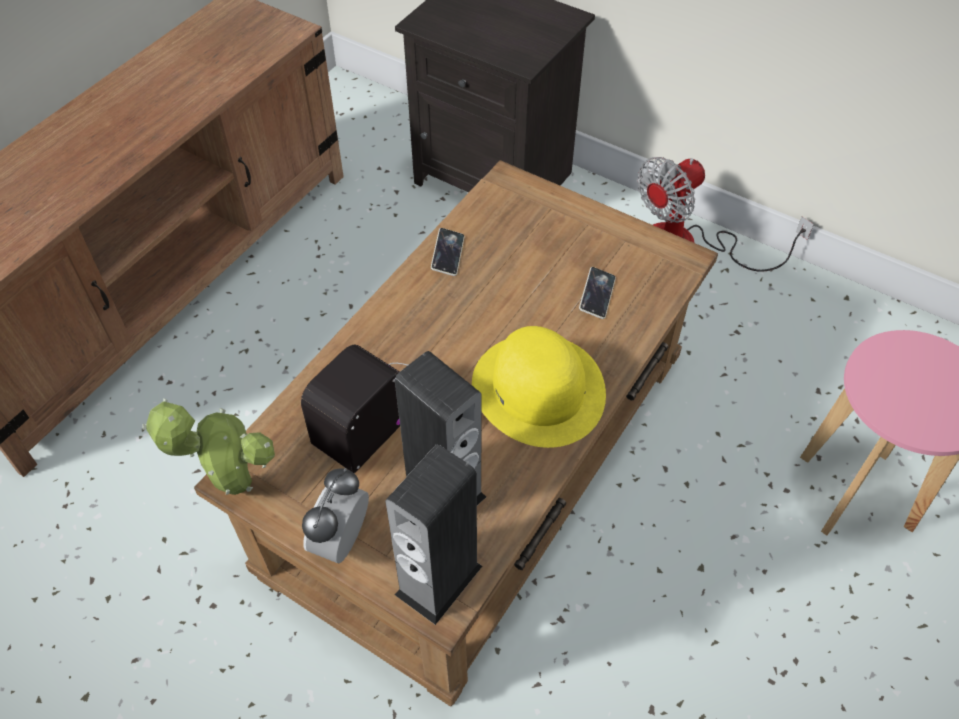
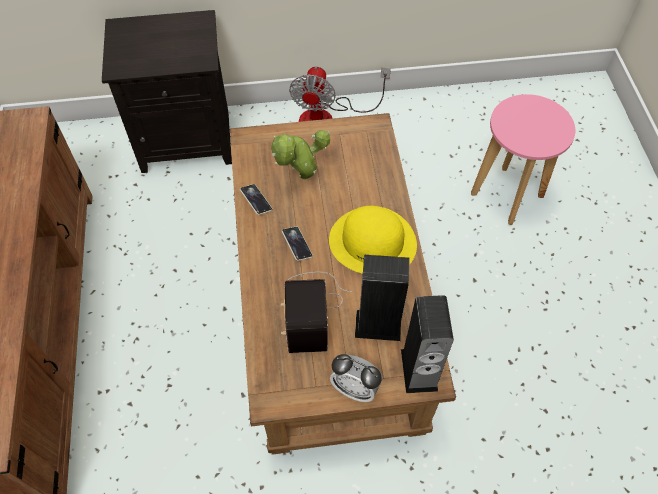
camera: 40 degrees left, 5 degrees up
potted plant [142,398,275,495] -> potted plant moved to [271,130,330,179]
alarm clock [302,468,369,563] -> alarm clock turned 45 degrees counterclockwise [330,354,383,402]
phone [579,267,616,319] -> phone moved to [282,227,313,261]

